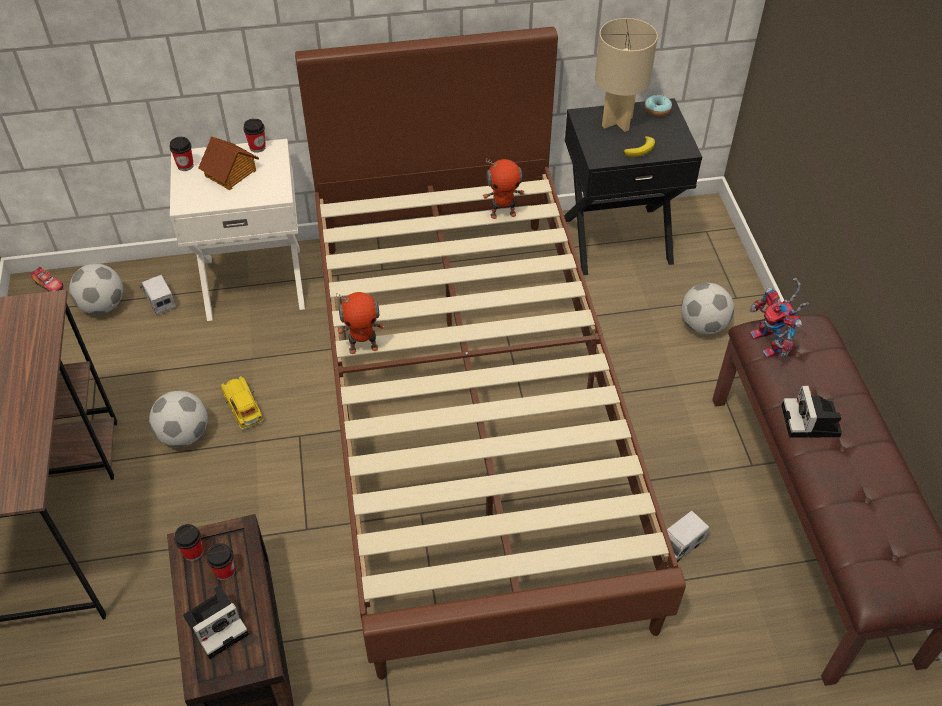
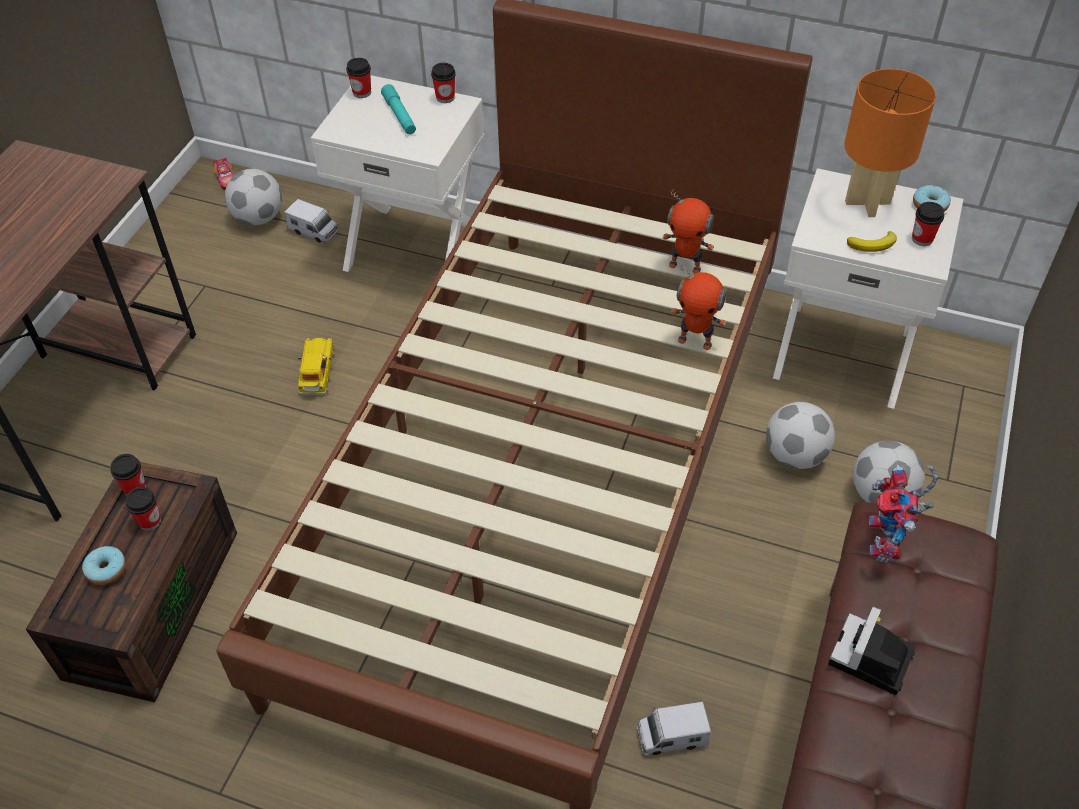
camera: 30 degrees right, 0 degrees up
toy truck [140,275,176,315] -> toy truck turned 120 degrees clockwise [284,199,339,243]
football [149,390,208,447] -> football moved to [766,402,835,469]
camera [183,585,249,659] -> donut [82,546,126,585]
toy house [198,136,259,190] -> turquoise flashlight [381,84,416,134]
toy robot [336,292,385,354] -> toy robot moved to [671,264,726,350]
black nightstand [564,98,702,275] -> white nightstand [773,168,964,409]
beige table lamp [595,18,658,132] -> orange table lamp [844,69,936,217]
none -> cup [912,202,944,246]

